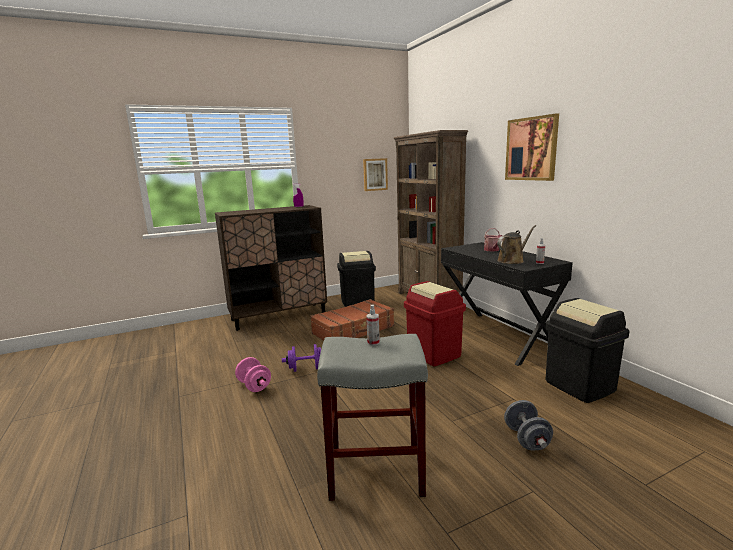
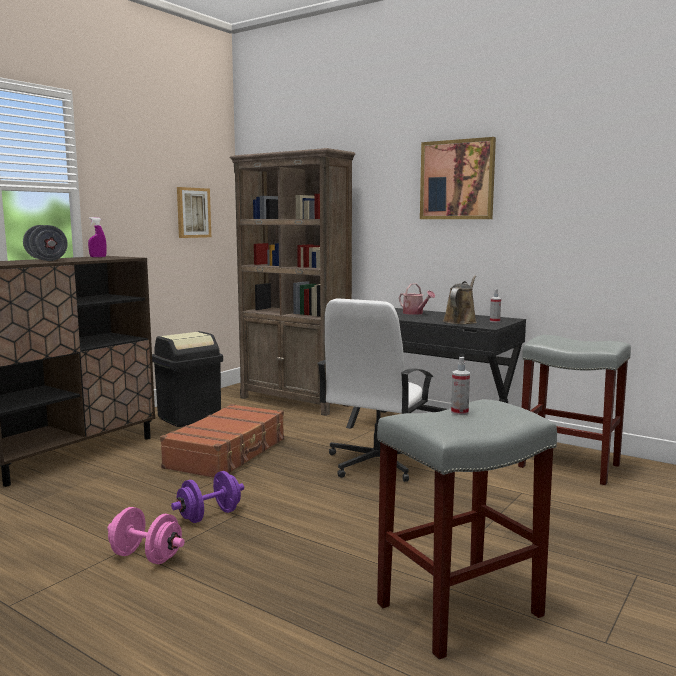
camera: 30 degrees left, 5 degrees down
red trash can [404,281,466,366] -> white office chair [317,299,434,482]
grey dumbbell [504,400,553,450] -> grey dumbbell moved to [23,225,68,261]
black trash can [546,298,630,403] -> grey stool [518,335,631,485]

